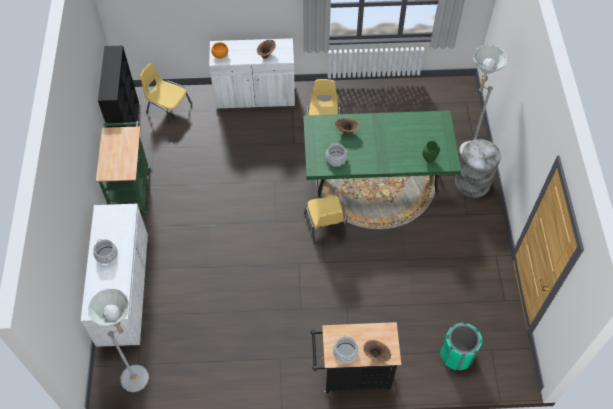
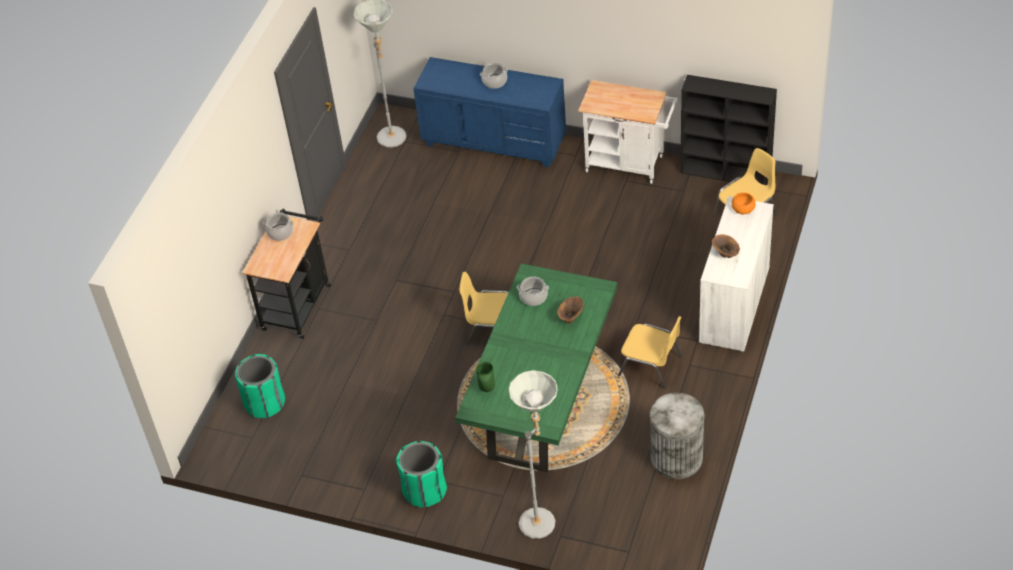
camera: 115 degrees right, 10 degrees down
white dresser [81,204,148,347] -> blue dresser [413,57,566,167]
green cart [96,121,151,215] -> white cart [578,80,678,184]
brown vase [363,340,391,362] -> none
grey trash can [455,139,501,198] -> grey trash can moved to [650,393,704,479]
none -> green trash can [396,441,447,508]

